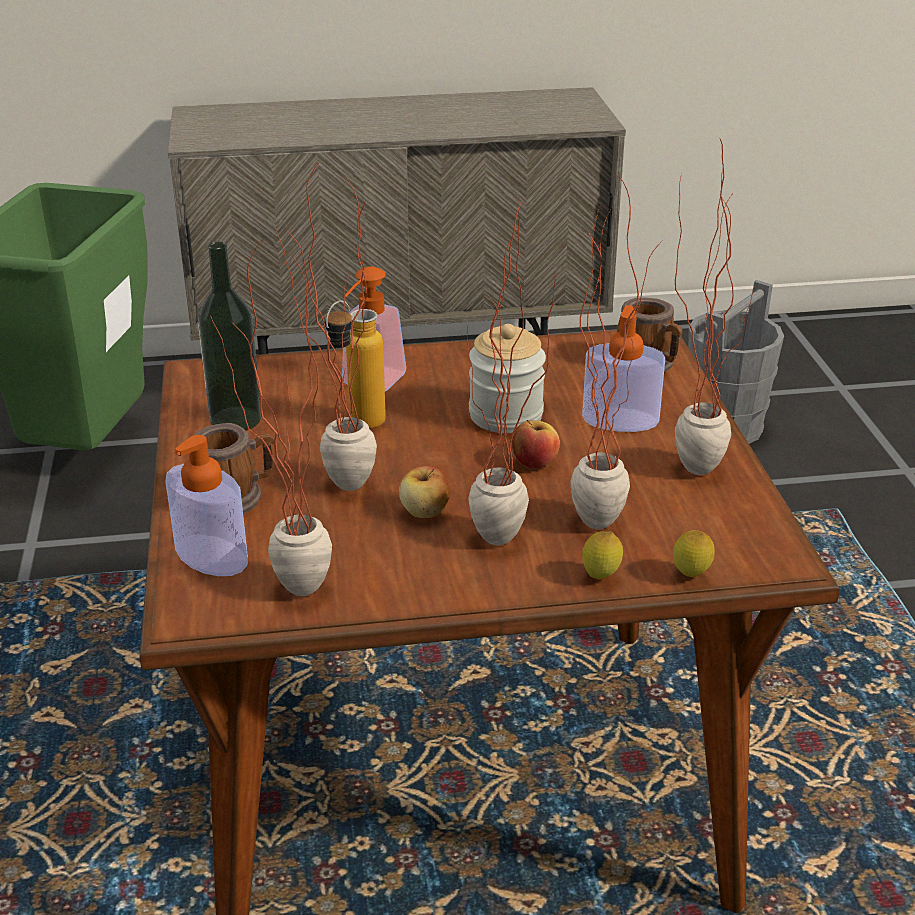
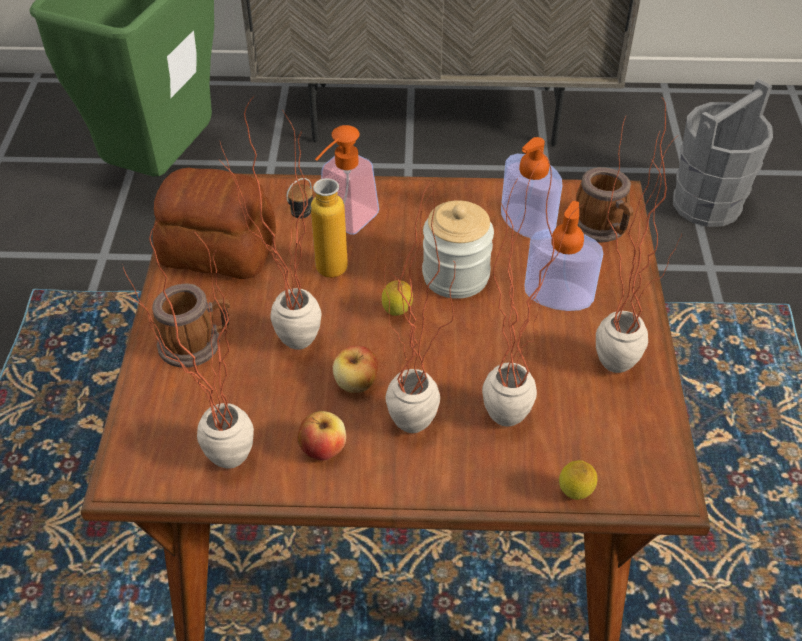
camera: 10 degrees right, 15 degrees up
soap dispenser [166,435,248,576] -> soap dispenser moved to [501,137,562,238]
bottle [198,242,261,431] -> bread [153,167,276,279]
apple [512,420,560,468] -> apple moved to [298,411,346,461]
lemon [582,531,623,579] -> lemon moved to [382,280,413,316]

